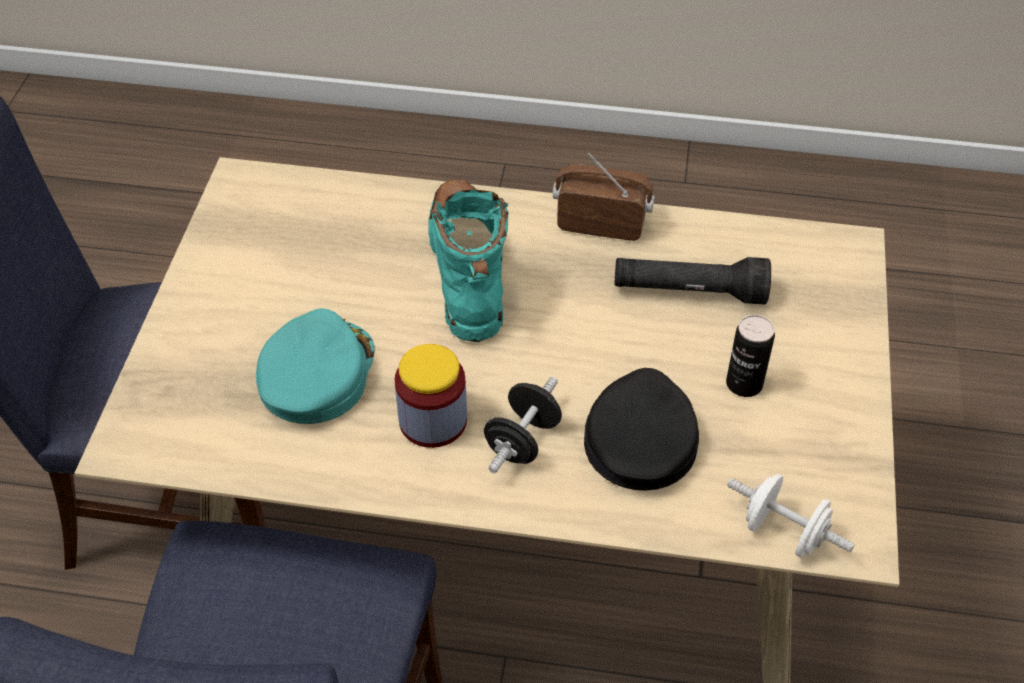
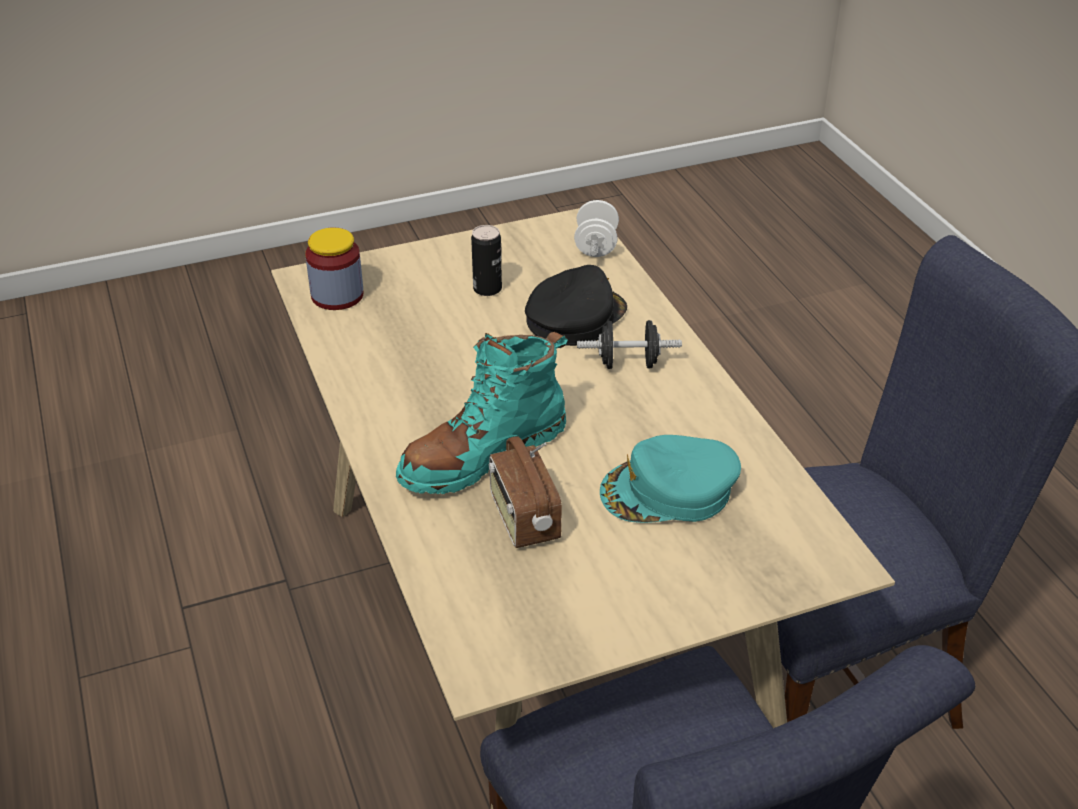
camera: 120 degrees left, 10 degrees down
jar [395,344,467,448] -> jar moved to [305,228,363,310]
radio [552,153,654,241] -> radio moved to [489,436,562,548]
black cap [584,368,699,491] -> black cap turned 150 degrees clockwise [525,265,627,346]
black flashlight [614,257,771,305] -> none

